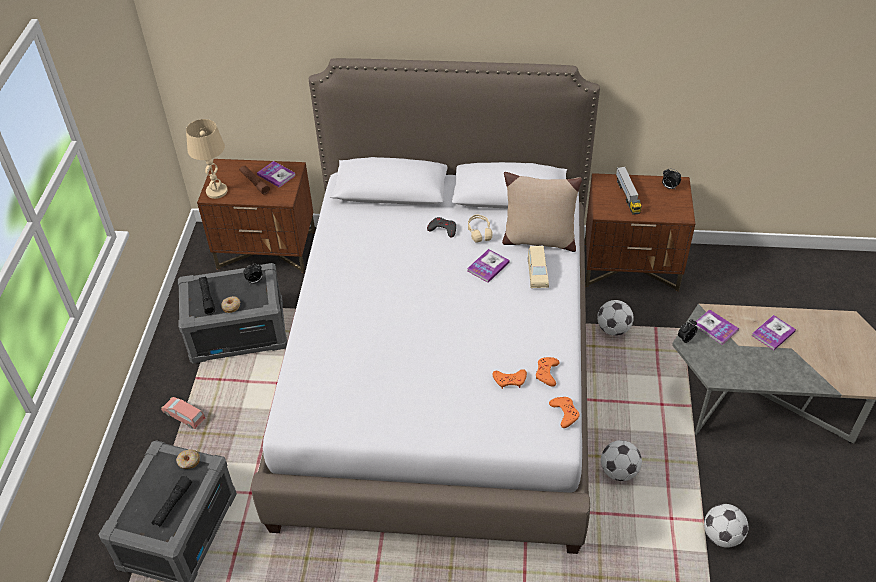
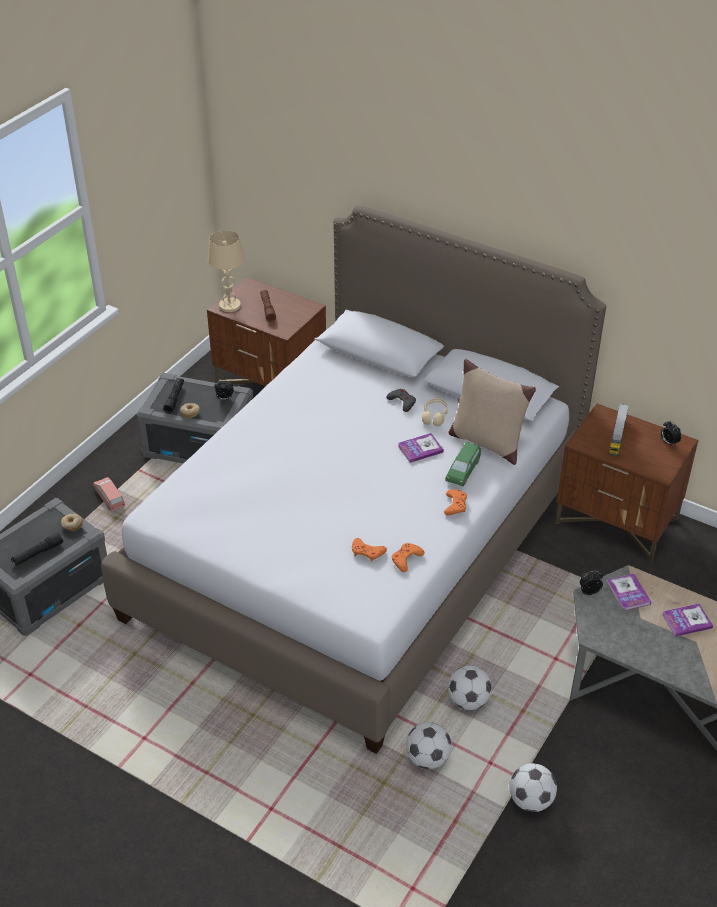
camera: 25 degrees right, 5 degrees down
book [257,161,296,188] -> none
beige toy car [528,246,549,288] -> green toy car [445,442,481,486]
orange game controller [549,397,579,428] -> orange game controller moved to [444,489,467,516]
football [597,300,633,336] -> football moved to [406,722,452,769]

